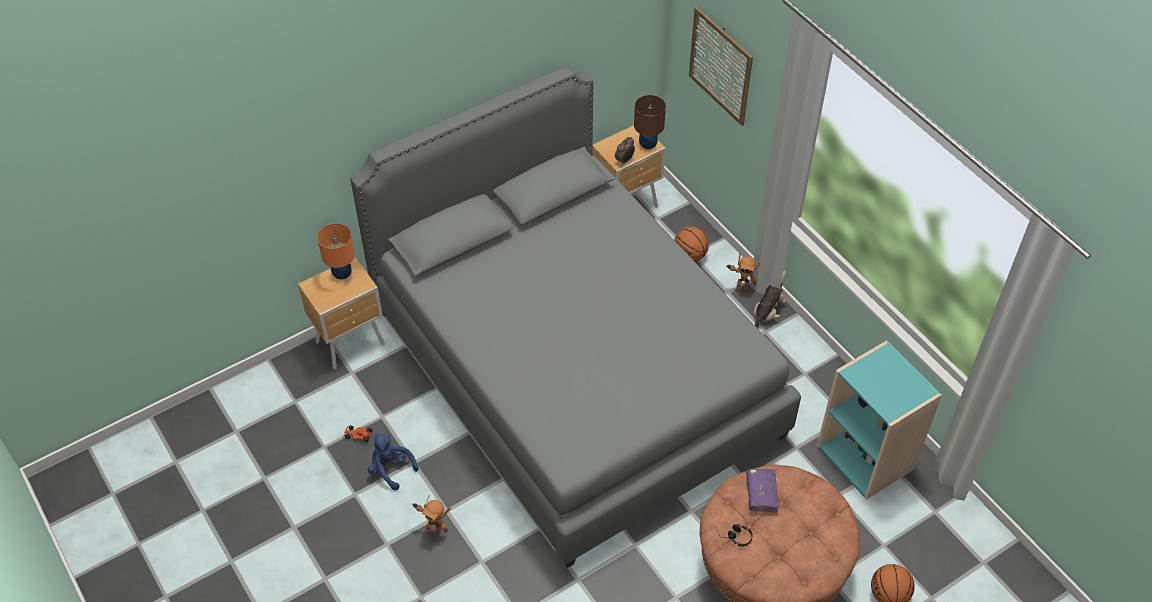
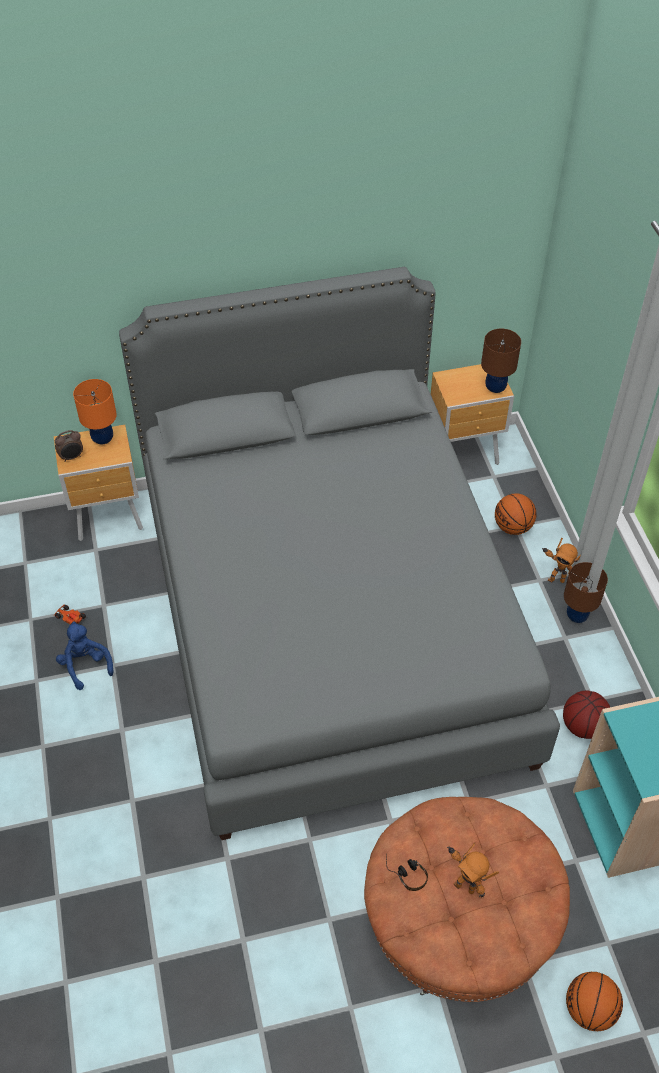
camera: 20 degrees right, 0 degrees up
toy robot [412,494,451,534] -> toy robot moved to [447,843,499,897]
alarm clock [615,137,635,165] -> alarm clock moved to [55,430,83,462]
picture [689,7,753,126] -> none
purple book [746,469,780,513] -> none
plush toy [754,270,786,328] -> brown table lamp [564,562,608,623]
none -> basketball [563,691,610,739]

